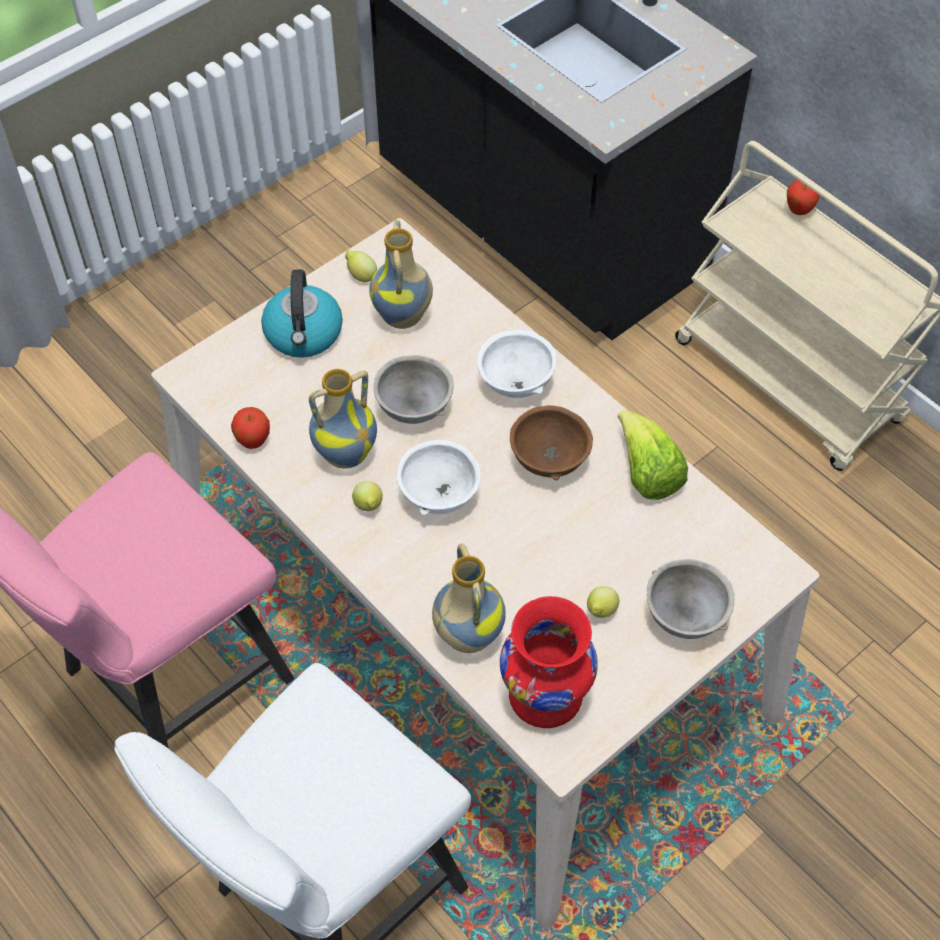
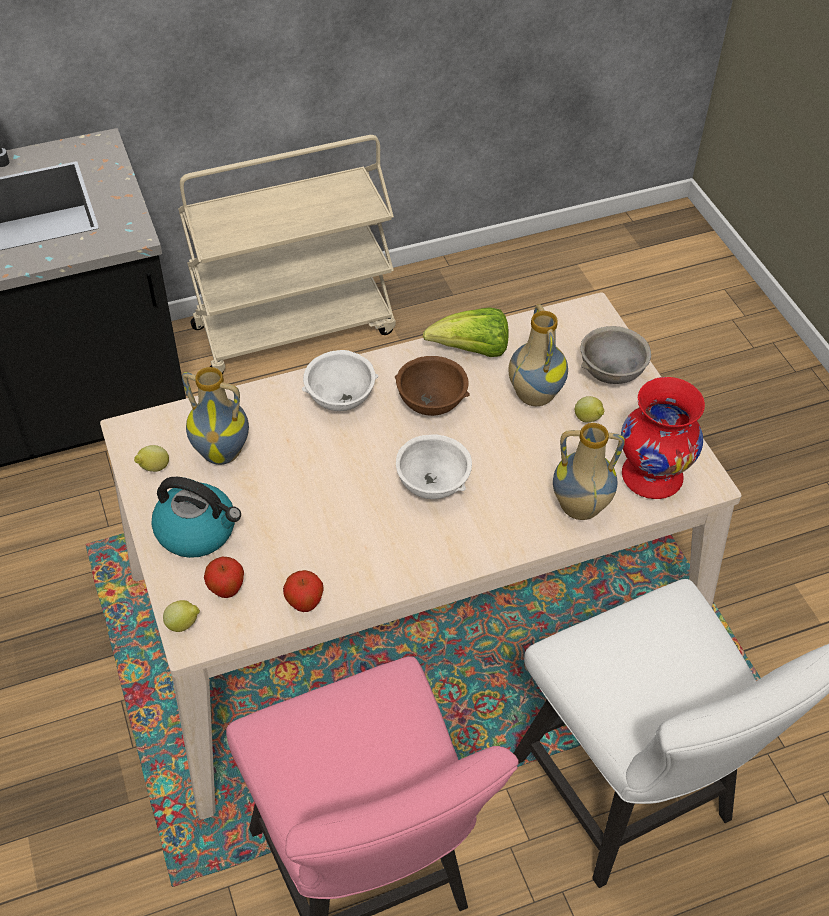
camera: 70 degrees left, 5 degrees down
vase [309,369,377,469] -> vase moved to [508,304,568,406]
lemon [352,481,383,511] -> lemon moved to [163,600,200,632]
grey bowl [373,355,454,424] -> none
apple [787,180,819,215] -> apple moved to [204,557,244,598]

